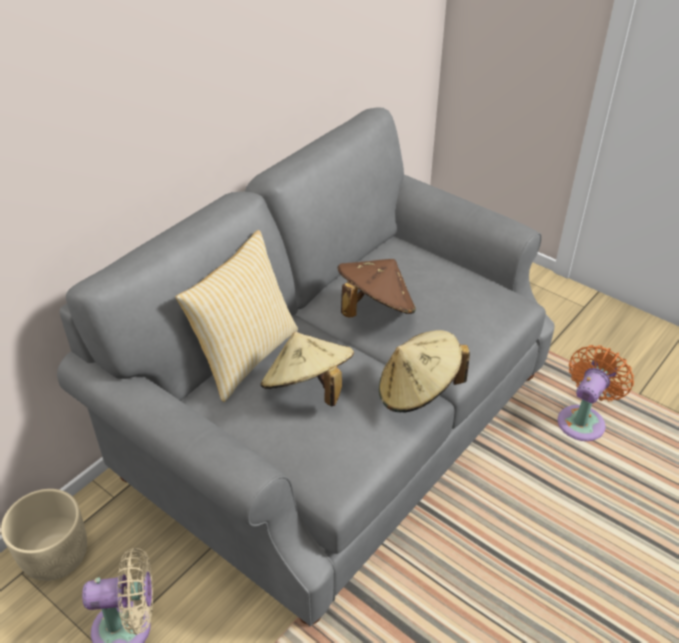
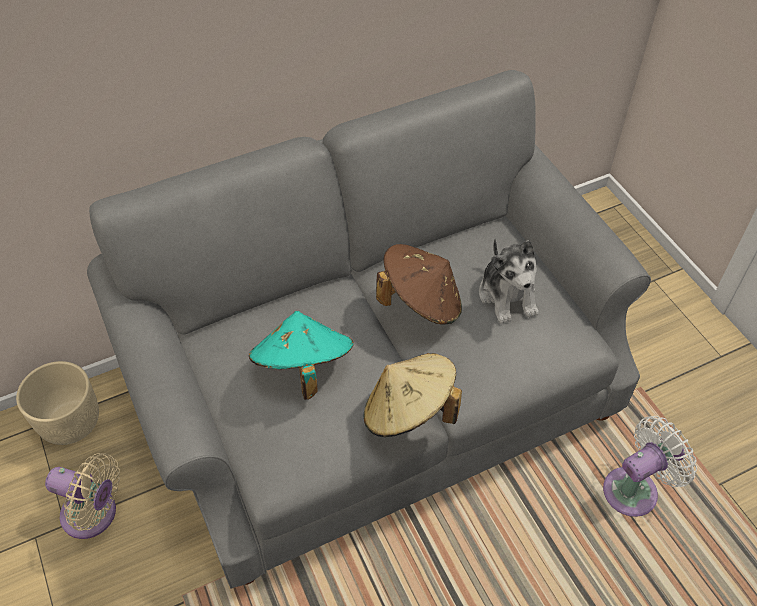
camera: 25 degrees right, 10 degrees up
pillow [176,230,298,402] -> none
beige hat [260,332,354,407] -> turquoise hat [249,311,354,400]
orange fan [558,345,634,441] -> white fan [603,416,697,517]
none -> plush toy [479,238,539,324]

